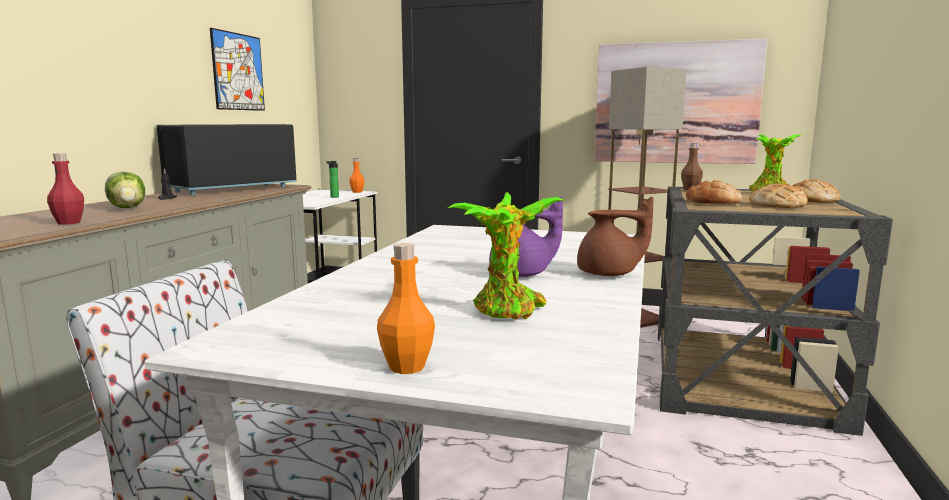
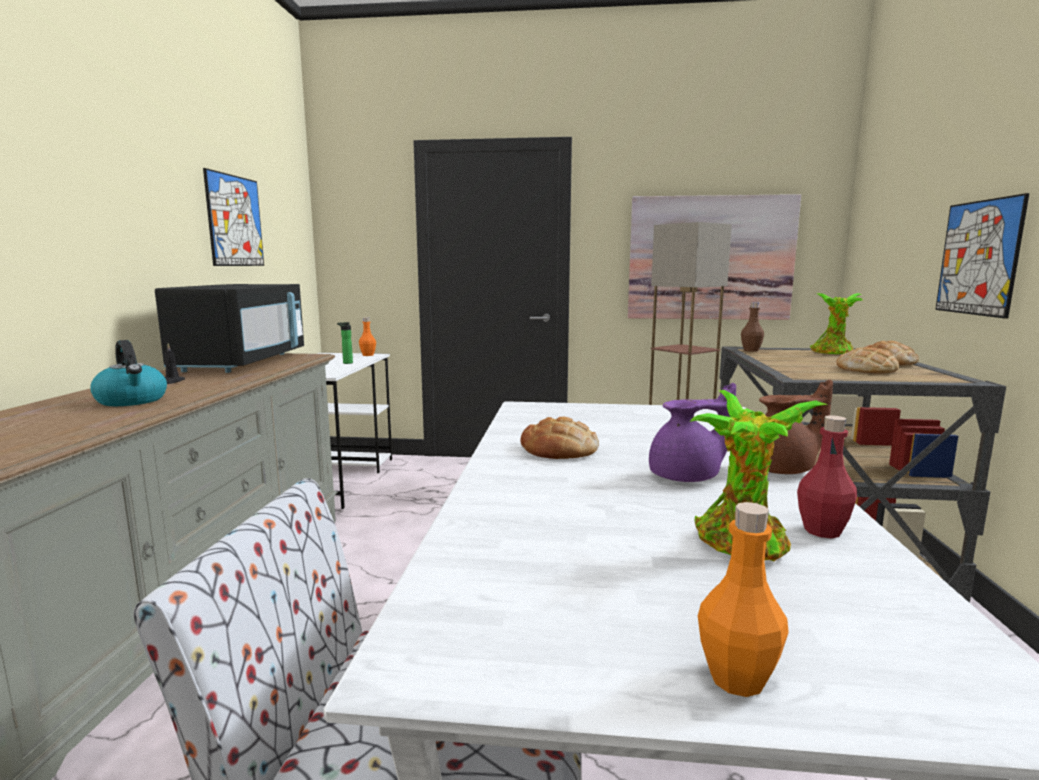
camera: 10 degrees left, 0 degrees up
red bottle [47,153,84,225] -> red bottle moved to [797,415,857,538]
lettuce [105,171,145,208] -> kettle [90,340,167,406]
black microwave [157,124,297,195] -> black microwave turned 150 degrees clockwise [155,284,304,373]
bread [686,180,742,204] -> bread moved to [520,416,599,459]
none -> picture [935,193,1029,319]

